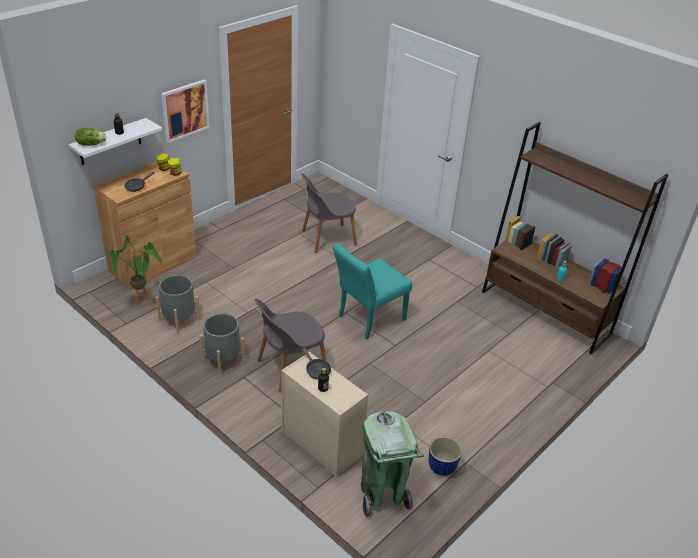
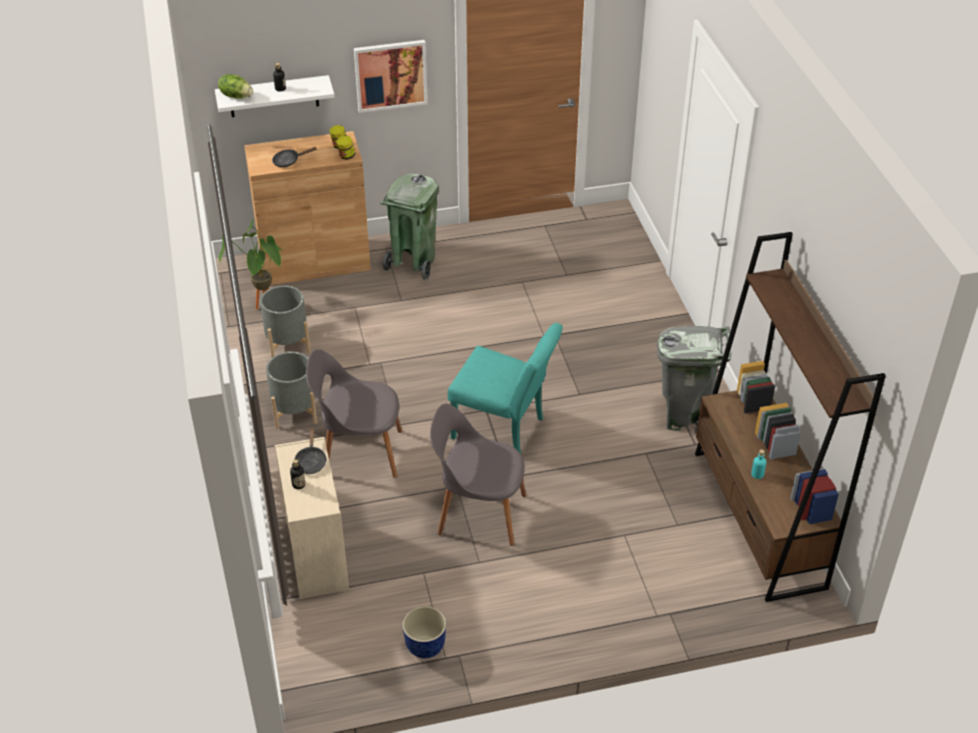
camera: 35 degrees right, 5 degrees up
grey chair [302,174,357,253] -> grey chair moved to [430,404,526,546]
turquoise chair [333,244,412,339] -> turquoise chair turned 150 degrees counterclockwise [448,323,563,454]
green trash can [361,411,424,518] -> green trash can moved to [380,174,439,280]
none -> grey trash can [657,326,731,434]

